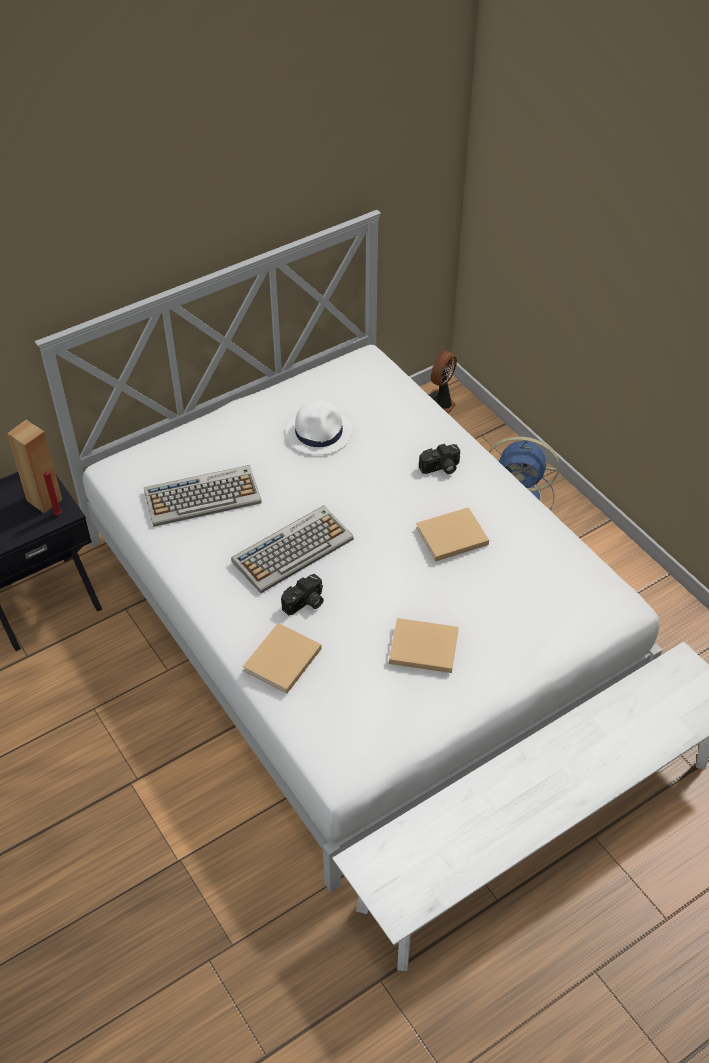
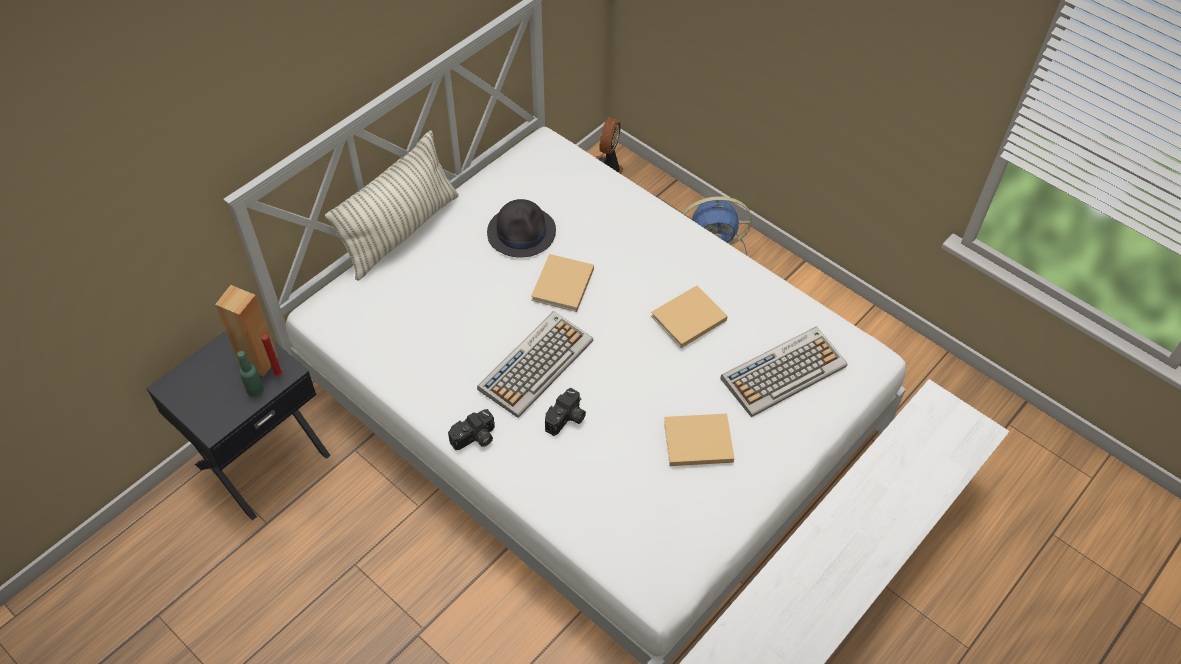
camera: 15 degrees left, 5 degrees up
keyboard [144,465,261,527] -> keyboard moved to [720,326,848,417]
beige book [243,623,322,694] -> beige book moved to [531,254,594,312]
white hat [286,400,352,455] -> black hat [487,199,556,258]
camera [419,444,460,474] -> camera moved to [448,409,495,450]
none -> green bottle [237,351,264,397]
none -> pillow [325,130,459,281]

